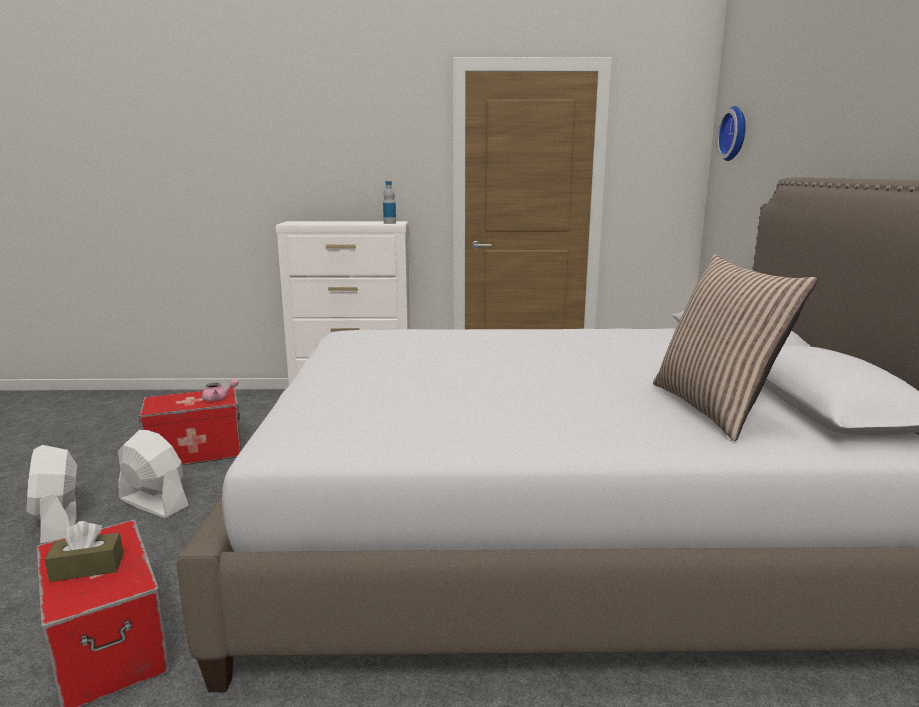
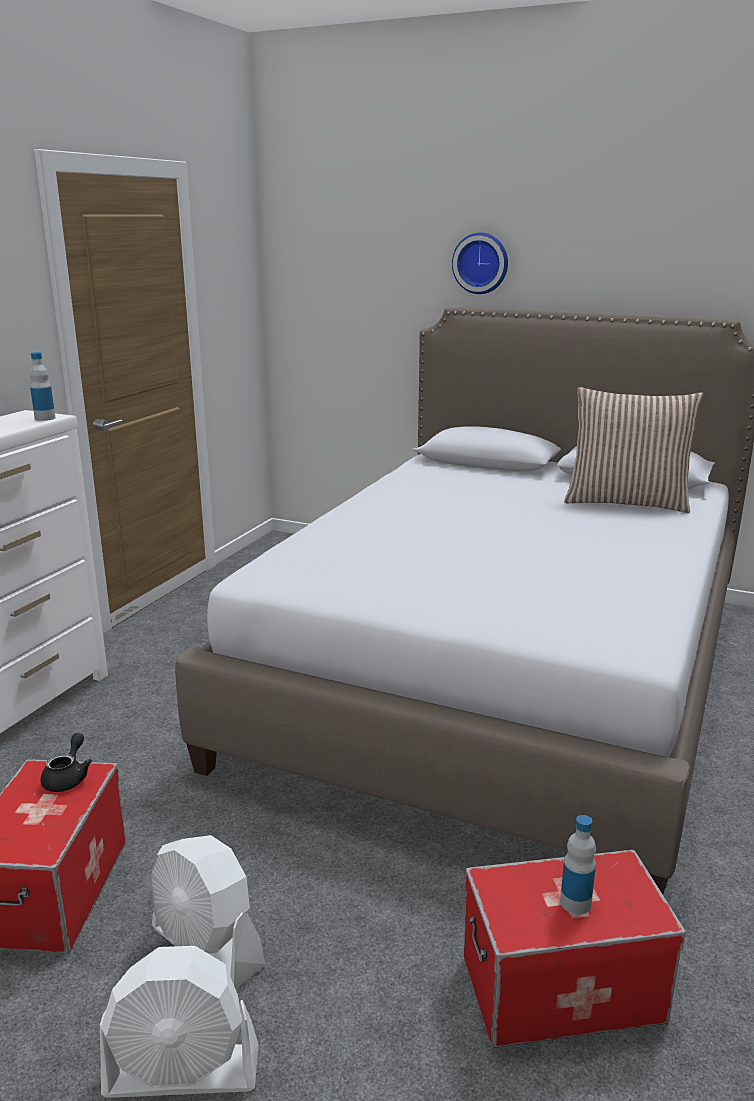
camera: 65 degrees left, 5 degrees up
brown tissue box [45,521,123,582] -> bottle [560,815,596,914]
white fan [118,430,189,518] -> white fan turned 105 degrees counterclockwise [148,835,265,989]
pink teapot [202,379,239,401] -> black teapot [41,733,92,792]
wall clock [716,106,746,161] -> wall clock moved to [452,232,508,294]

